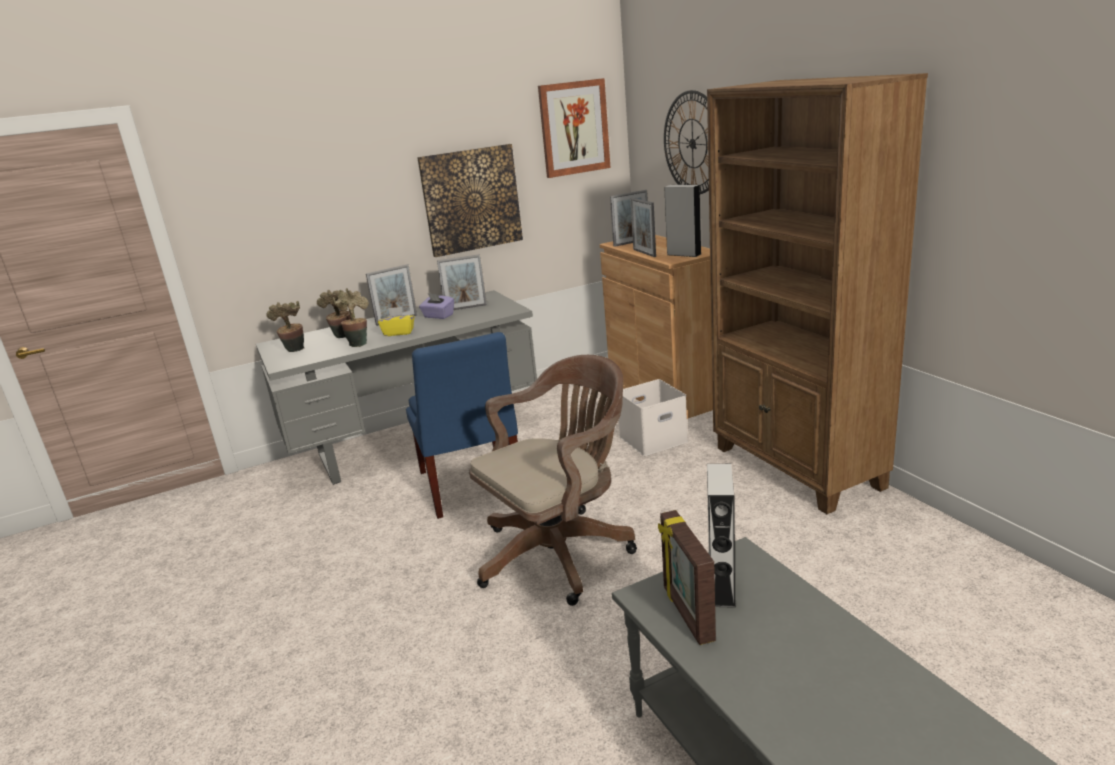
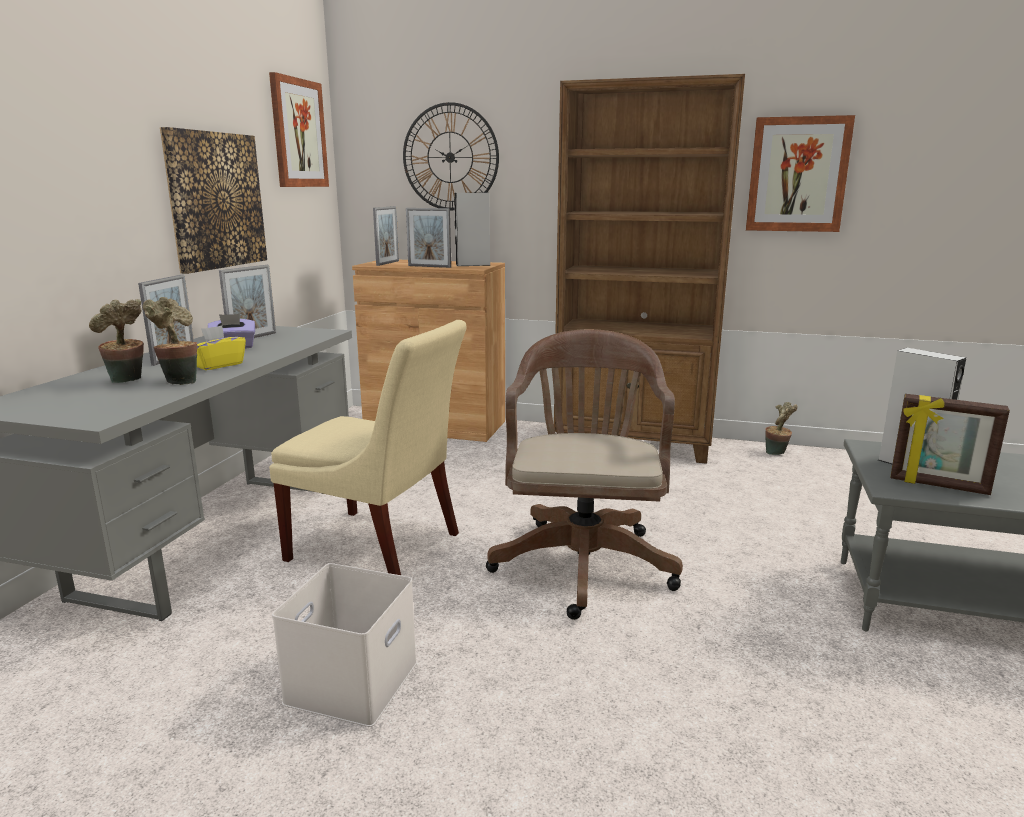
camera: 50 degrees left, 5 degrees down
potted plant [266,301,304,352] -> potted plant moved to [765,402,798,455]
blue chair [406,332,518,519] -> beige chair [269,320,467,575]
white storage box [619,379,688,456] -> white storage box moved to [272,563,417,727]
none -> picture [746,115,855,232]

